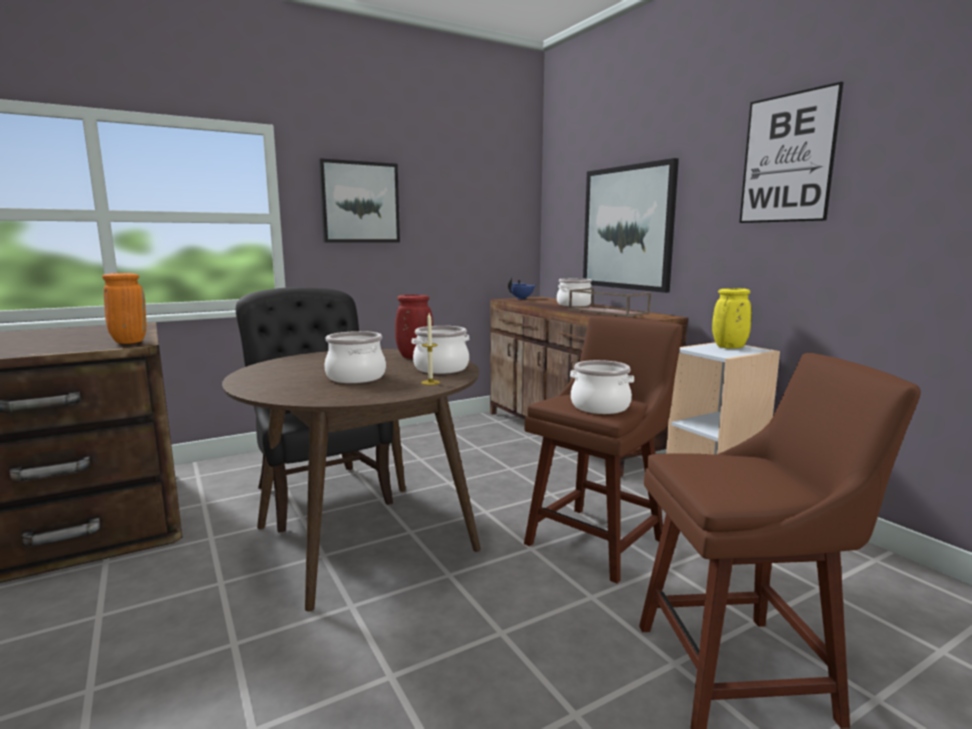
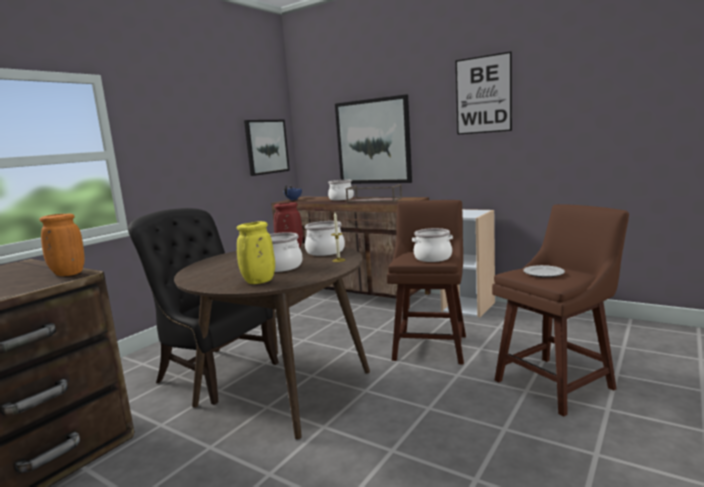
camera: 25 degrees left, 0 degrees up
picture [318,158,400,243] -> picture moved to [244,120,290,176]
yellow vase [712,288,751,349] -> yellow vase moved to [237,221,275,284]
none -> plate [523,265,565,278]

